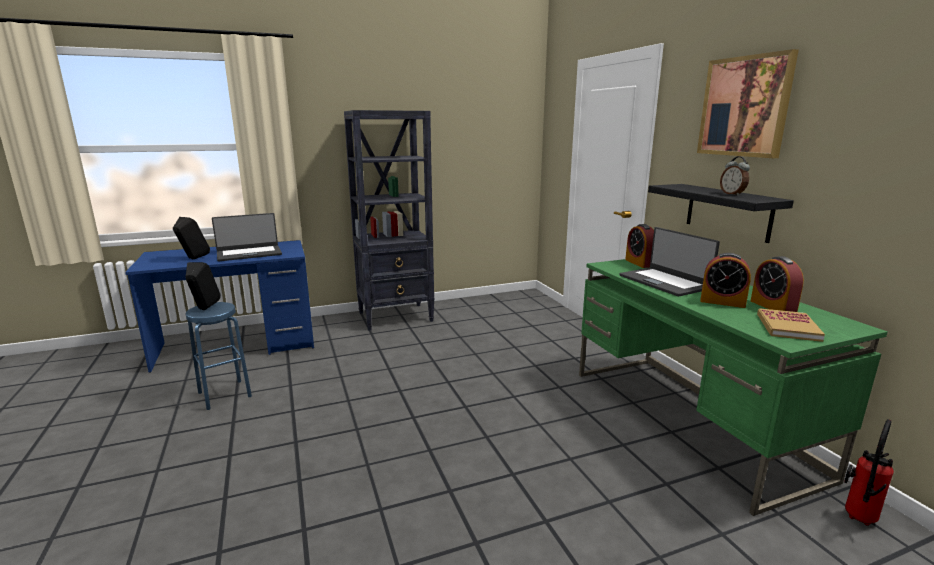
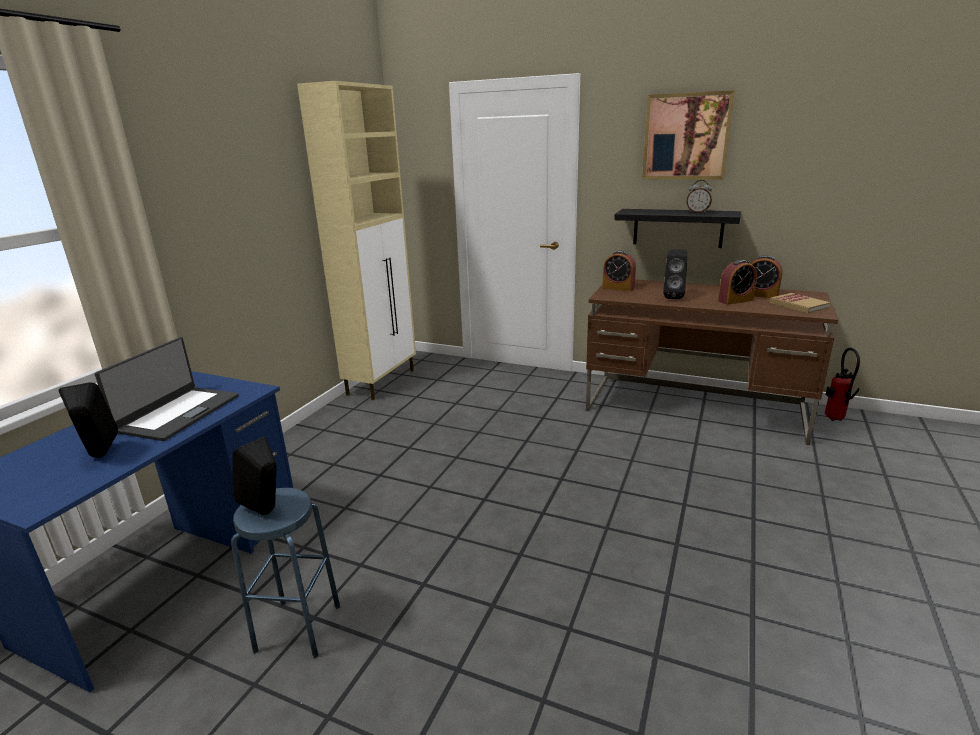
camera: 45 degrees left, 5 degrees up
black bookcase [344,110,434,331] -> none
green desk [579,259,888,516] -> brown desk [586,279,838,445]
laptop [620,227,720,297] -> black speaker [663,249,687,299]
none -> beige cabinet [297,81,416,400]

